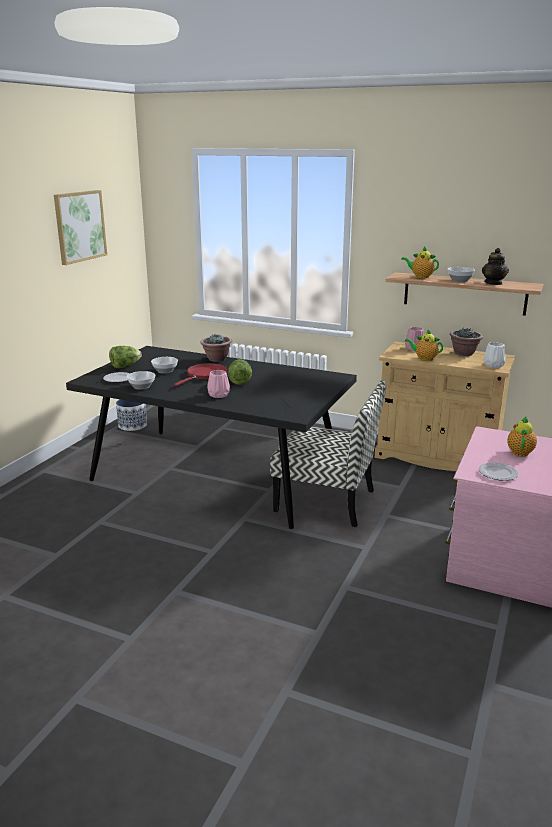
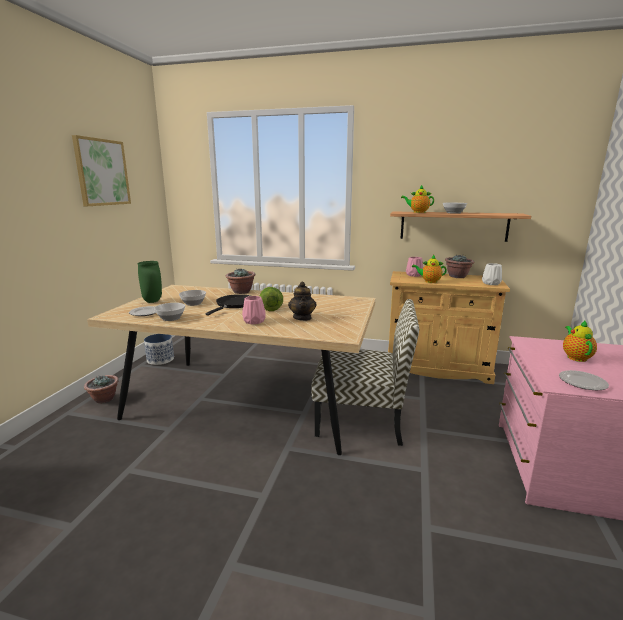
camera: 10 degrees left, 5 degrees down
black dining table [66,346,357,529] -> beige dining table [87,285,376,455]
lettuce [109,346,142,368] -> green vase [138,261,162,303]
red frying pan [174,363,227,386] -> black frying pan [206,294,250,316]
teapot [482,248,509,285] -> teapot moved to [288,282,316,321]
none -> potted plant [84,375,119,403]

